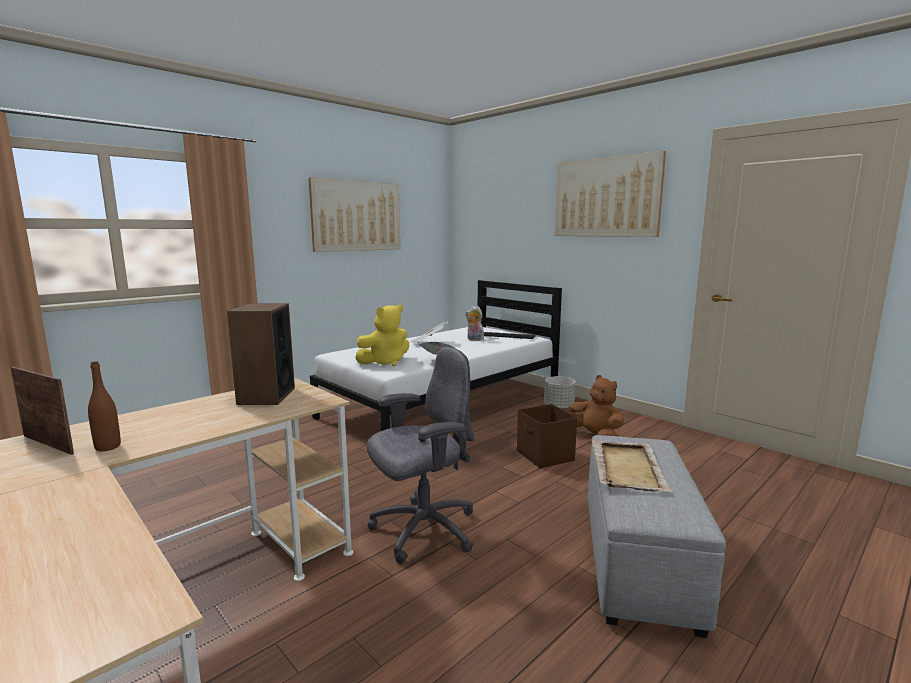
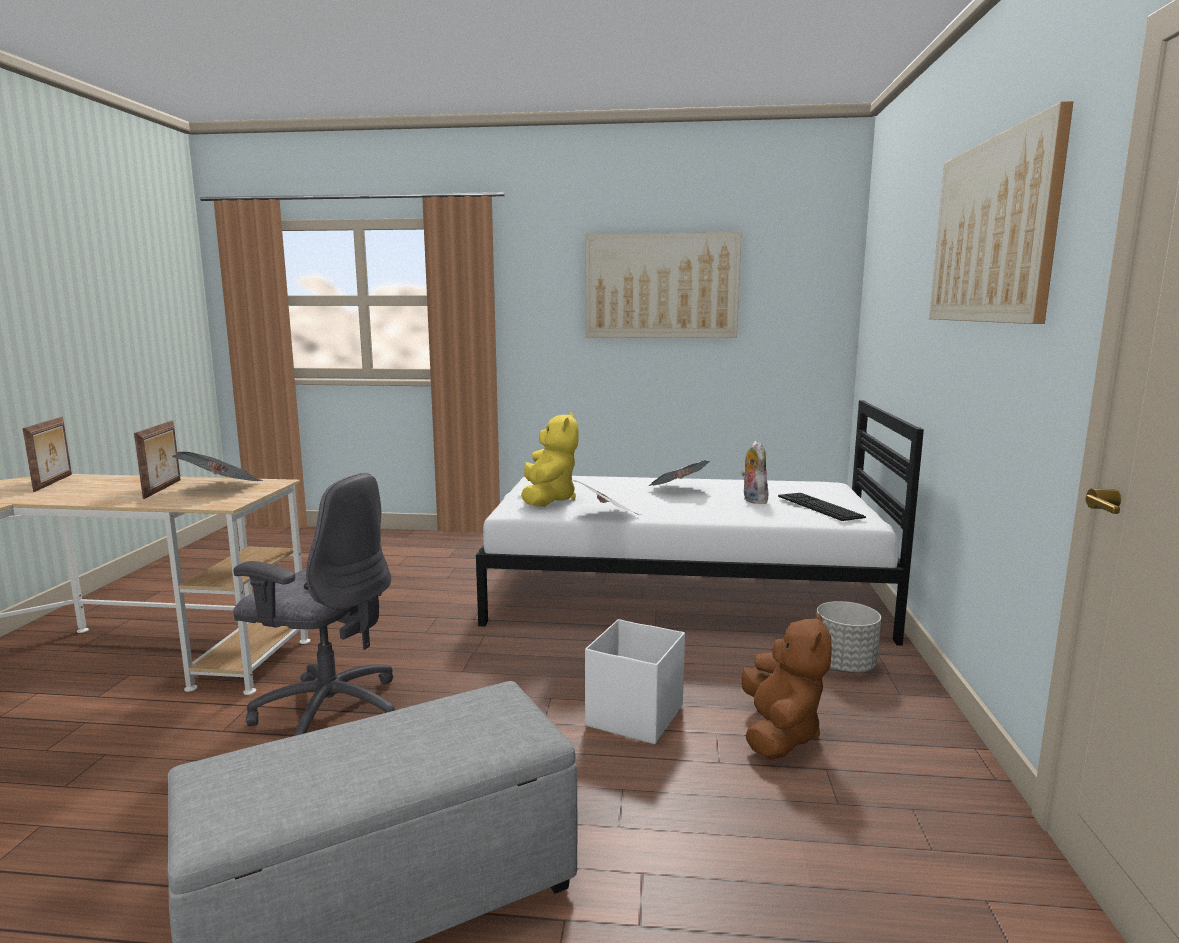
camera: 50 degrees right, 0 degrees up
brown bottle [88,361,121,451] -> none
speaker [227,303,295,405] -> newspaper [172,452,263,481]
yellow plush toy [355,305,409,366] -> yellow plush toy turned 105 degrees counterclockwise [521,412,579,507]
brown storage box [517,404,577,468] -> white storage box [585,619,685,744]
beige tray [591,439,673,492] -> none
none -> picture frame [134,420,180,499]

